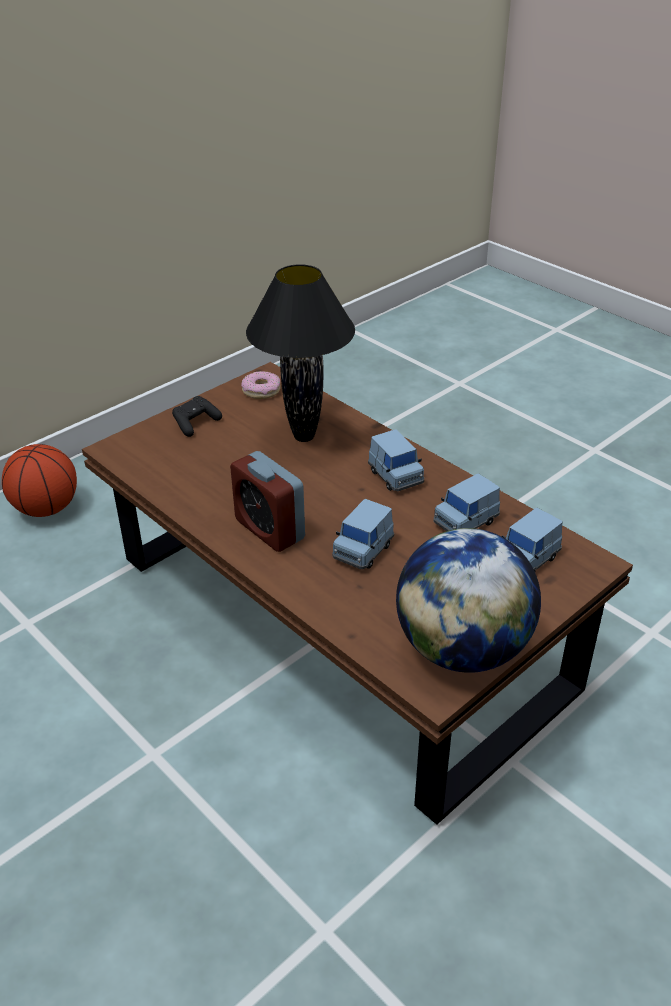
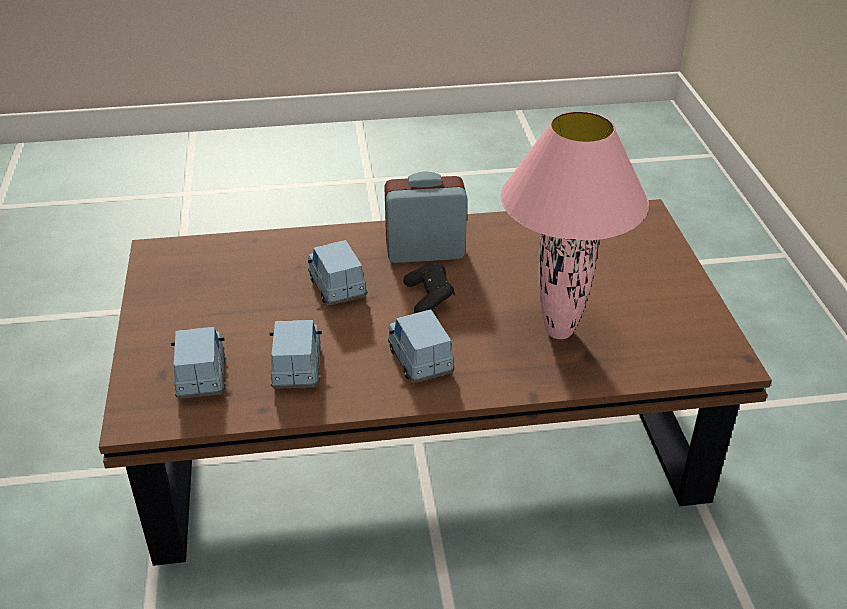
camera: 125 degrees right, 0 degrees up
basketball [2,444,77,517] -> none
black game controller [172,396,222,437] -> black game controller moved to [403,263,455,313]
donut [241,371,281,399] -> none
black table lamp [246,264,355,442] -> pink table lamp [501,111,649,339]
blue toy car [368,429,424,491] -> blue toy car turned 60 degrees clockwise [388,310,455,383]
globe [396,528,541,673] -> none

